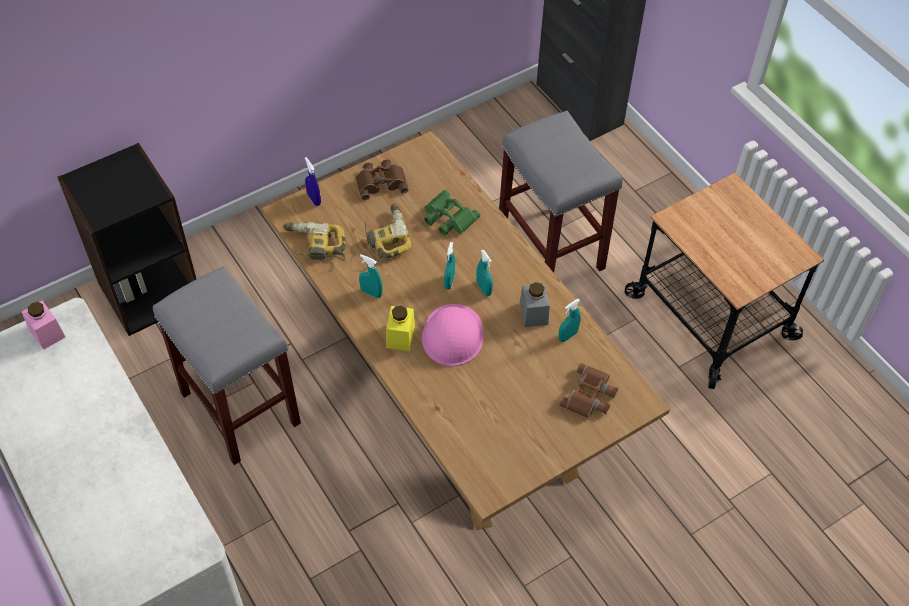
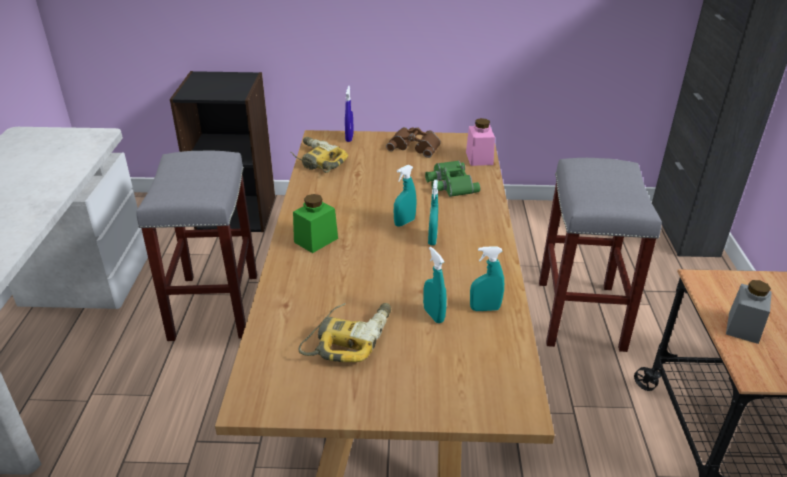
camera: 35 degrees right, 20 degrees down
pink jar [22,300,65,350] -> pink jar moved to [466,118,495,166]
turquoise spray bottle [359,254,383,298] -> turquoise spray bottle moved to [423,247,447,323]
power drill [365,203,411,261] -> power drill moved to [299,303,392,362]
yellow jar [386,306,415,351] -> green jar [293,194,338,253]
pink hard hat [422,304,483,366] -> none
grey jar [520,282,550,327] -> grey jar moved to [726,280,772,344]
brown binoculars [559,363,618,418] -> none

